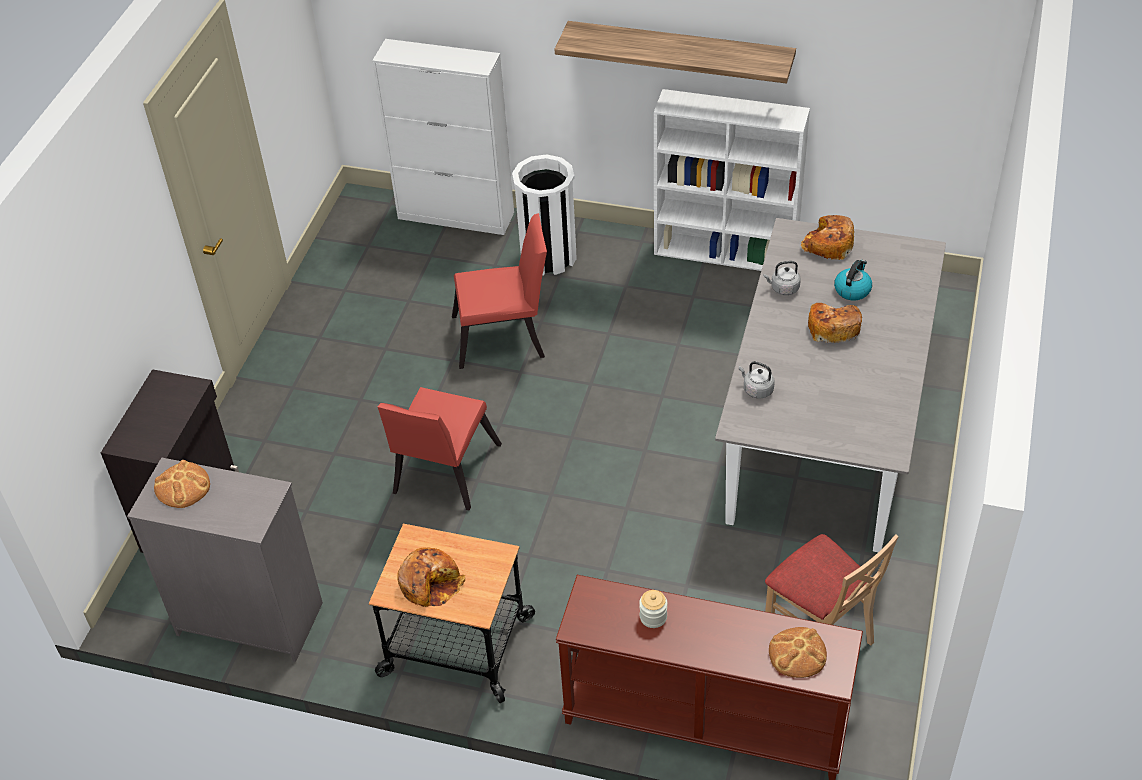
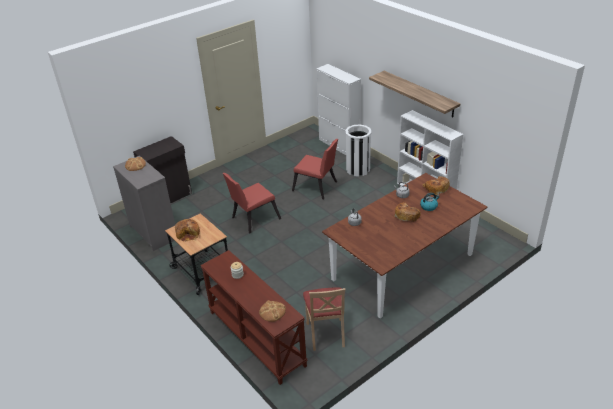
camera: 35 degrees right, 10 degrees down
grey dining table [715,218,946,552] -> brown dining table [322,173,487,318]

